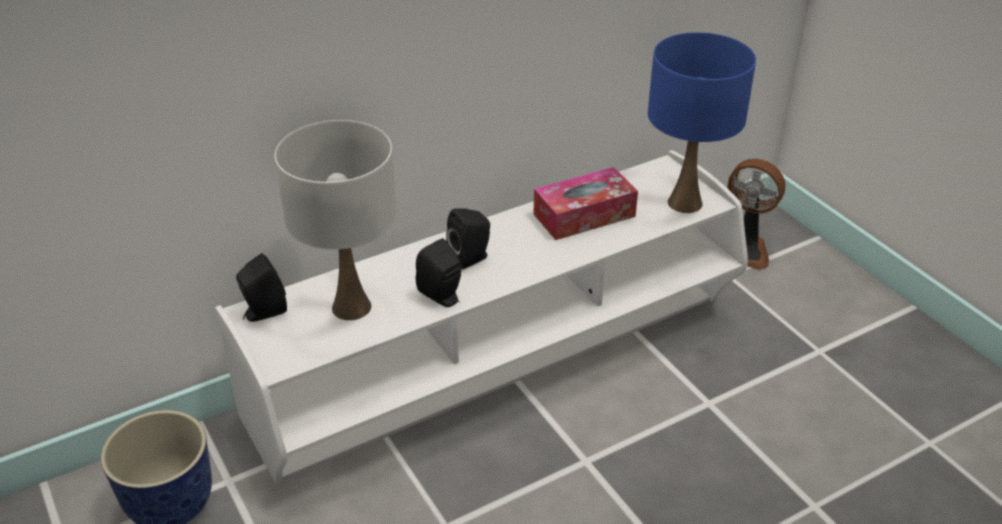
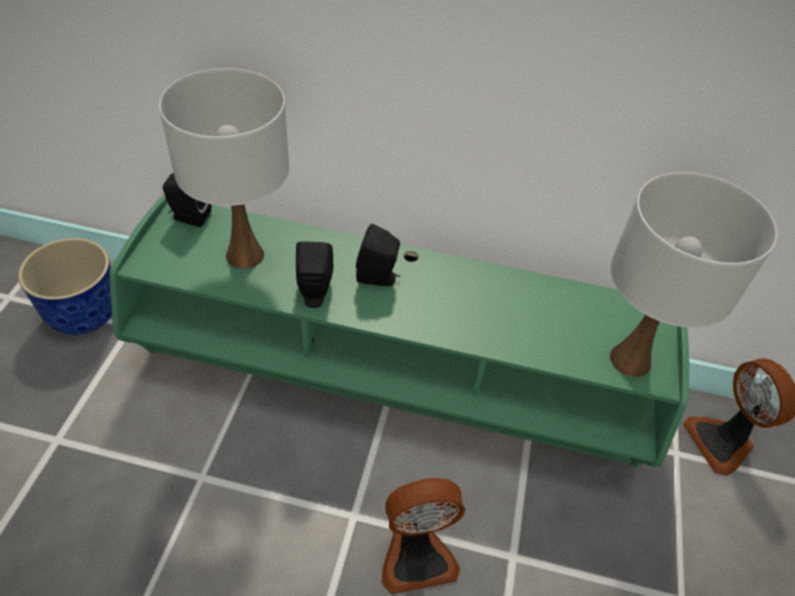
camera: 40 degrees right, 10 degrees up
white tv stand [215,150,748,485] -> green tv stand [110,194,689,467]
tissue box [533,167,638,240] -> none
blue table lamp [648,32,756,213] -> white table lamp [610,172,777,377]
none -> fan [382,478,465,594]

